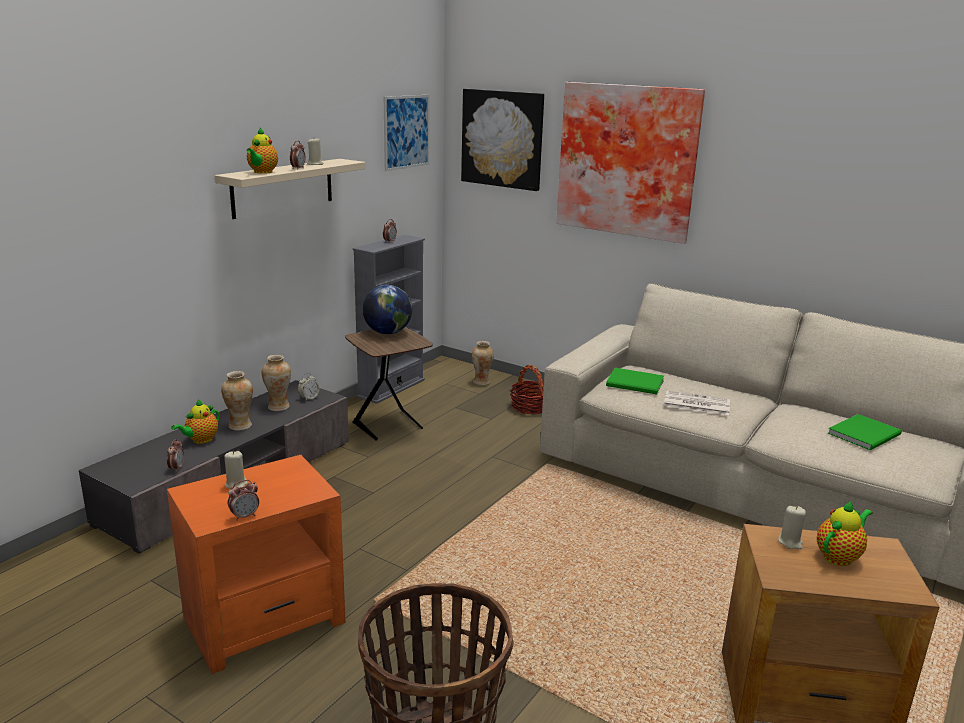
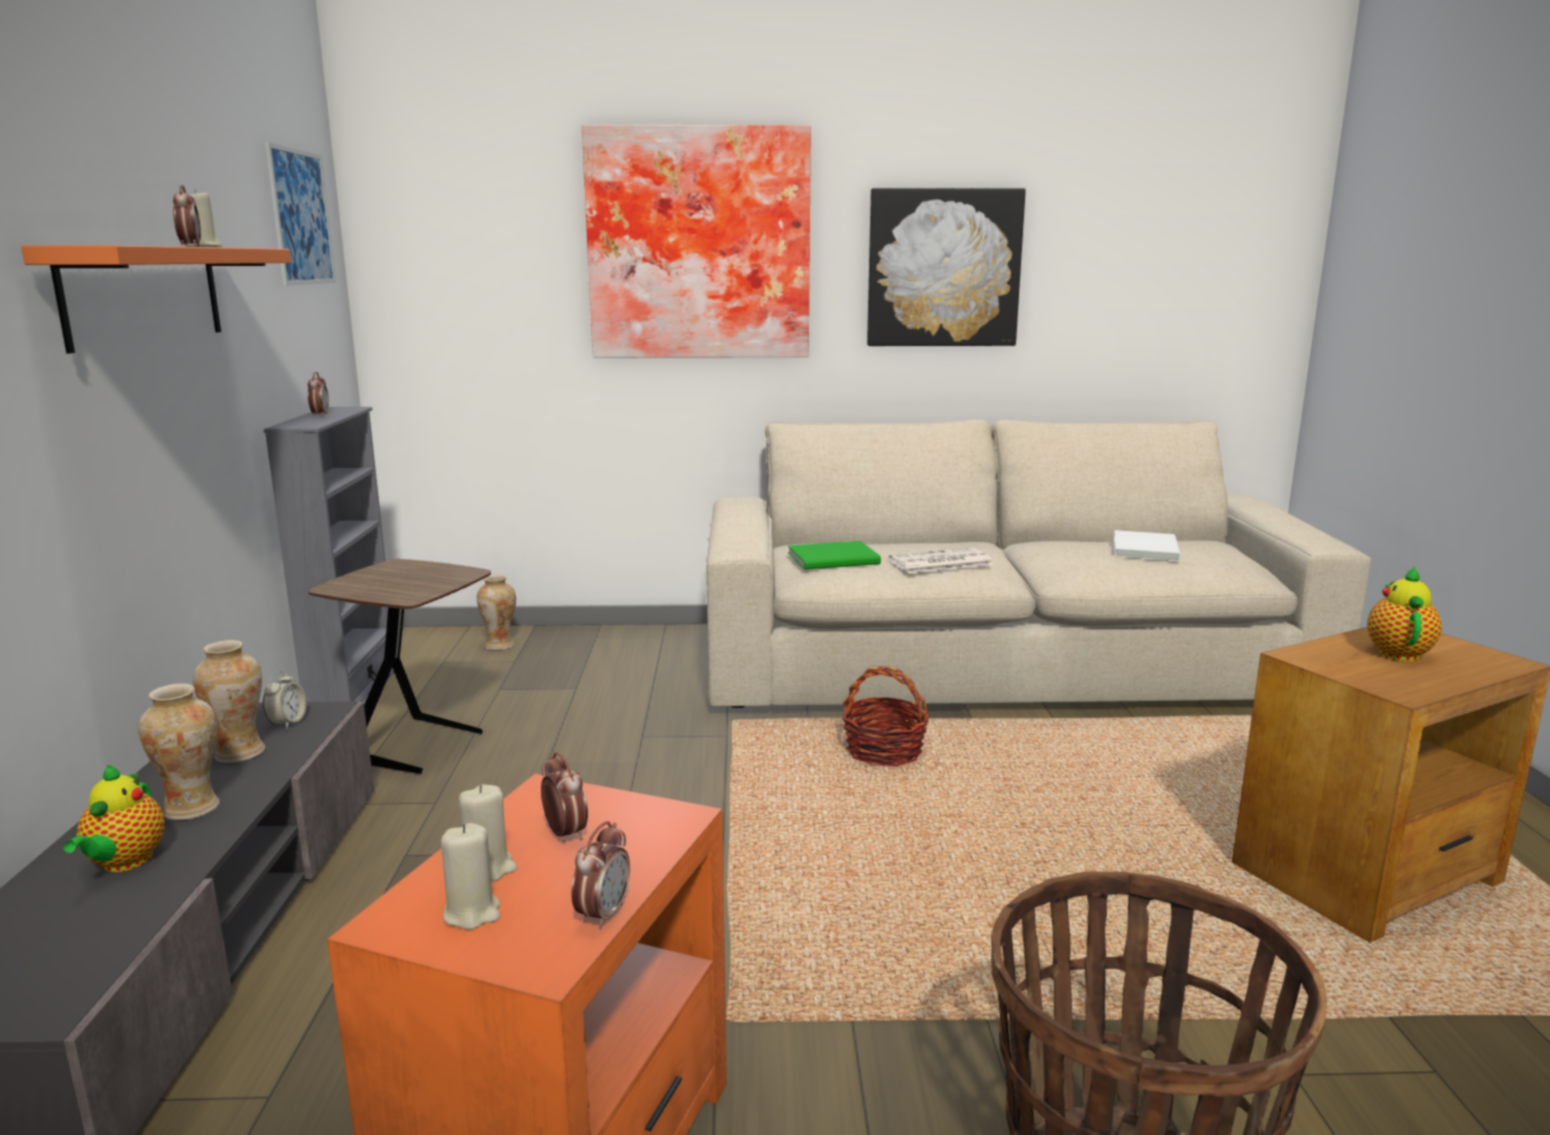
camera: 35 degrees left, 5 degrees down
alarm clock [167,439,184,472] -> alarm clock moved to [541,752,588,843]
beige shelf [214,159,366,219] -> orange shelf [21,245,291,354]
teapot [247,128,278,174] -> none
globe [363,285,412,334] -> none
picture [461,89,544,191] -> picture moved to [867,188,1026,346]
basket [510,365,544,414] -> basket moved to [842,666,929,767]
beige candle [778,506,806,549] -> beige candle moved to [441,823,500,930]
green book [828,414,902,450] -> white book [1114,530,1181,561]

